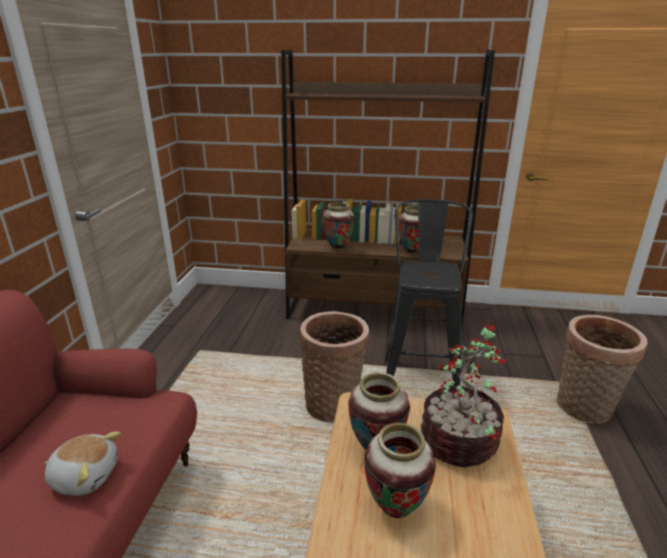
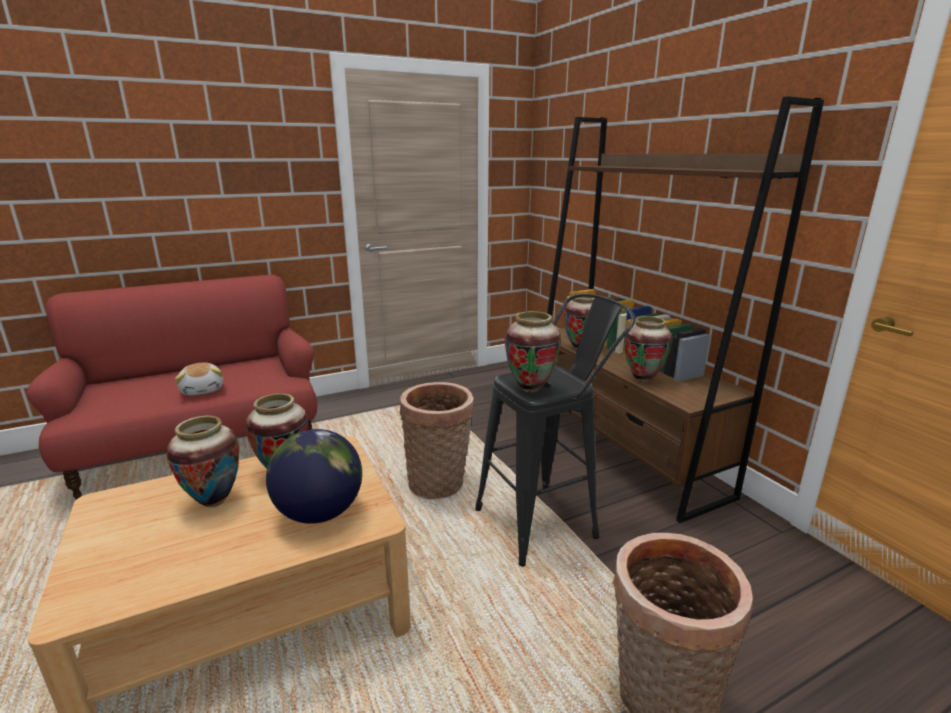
camera: 55 degrees right, 5 degrees down
potted plant [421,324,506,467] -> globe [266,429,362,524]
none -> vase [504,311,561,392]

